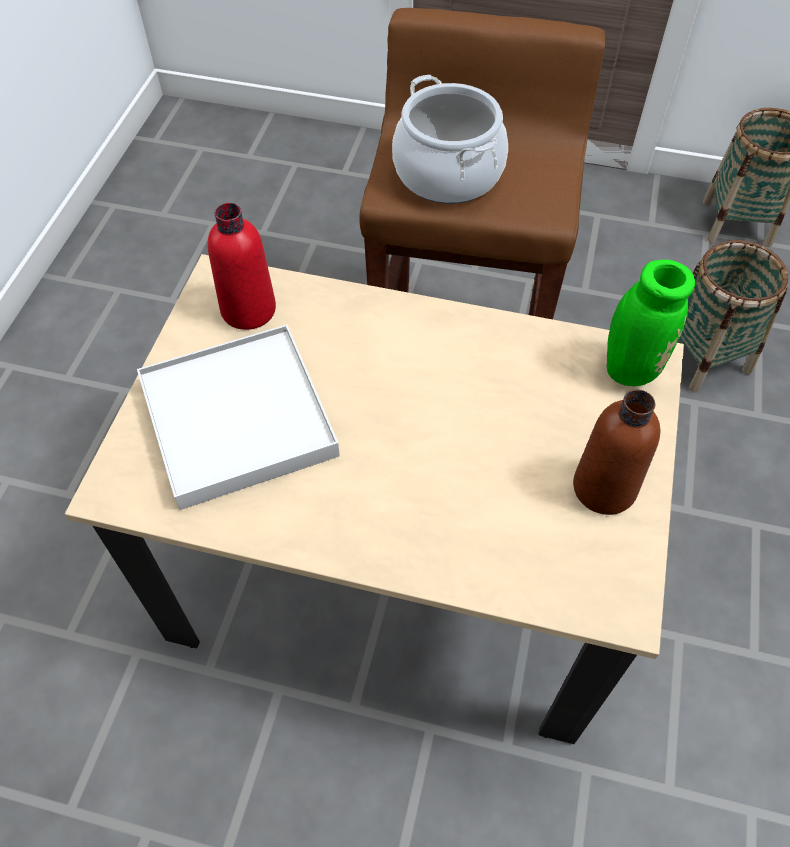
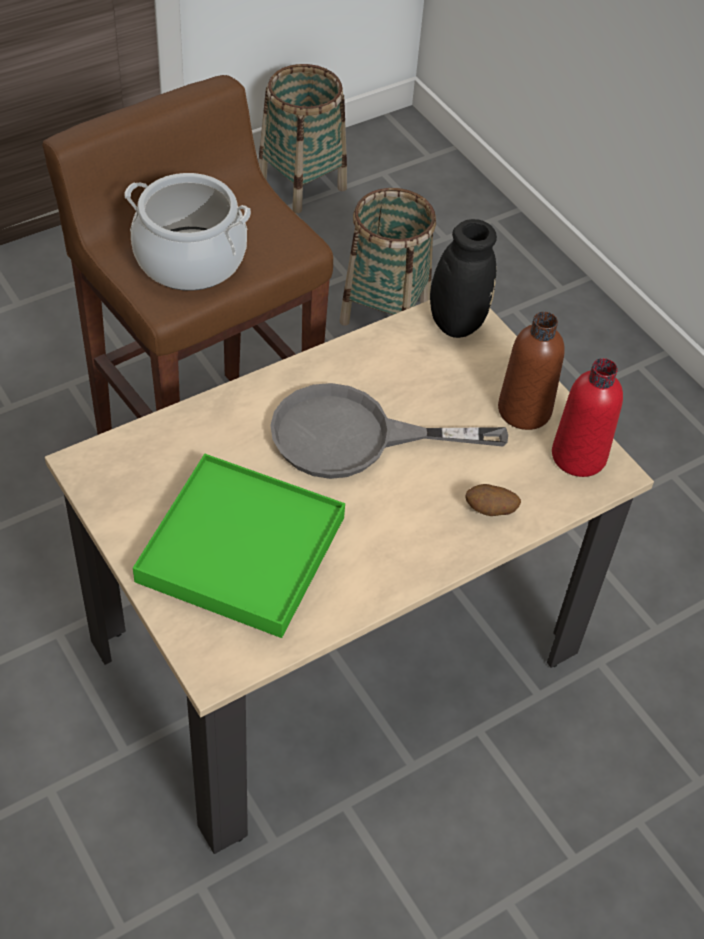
camera: 50 degrees left, 5 degrees down
white tray [137,325,340,510] -> green tray [133,454,345,638]
red bottle [208,203,276,330] -> red bottle moved to [552,358,623,477]
green vase [581,204,695,386] -> black vase [374,216,497,338]
none -> grey frying pan [270,383,508,479]
none -> potato [466,484,521,516]

